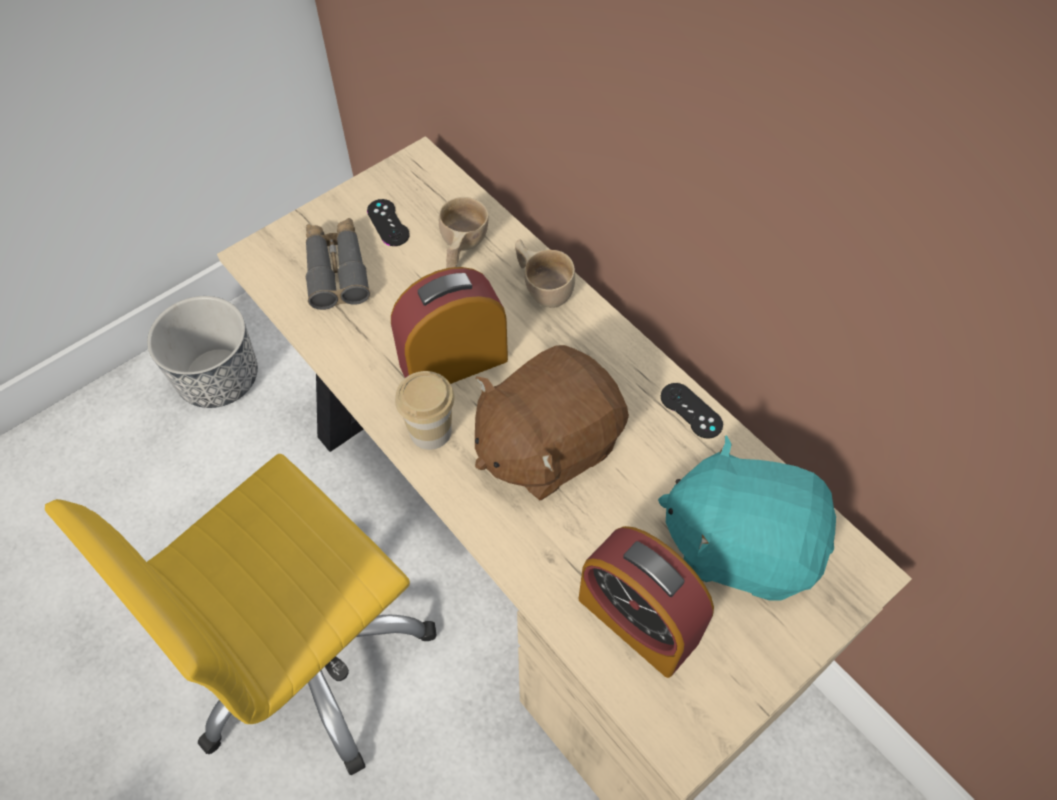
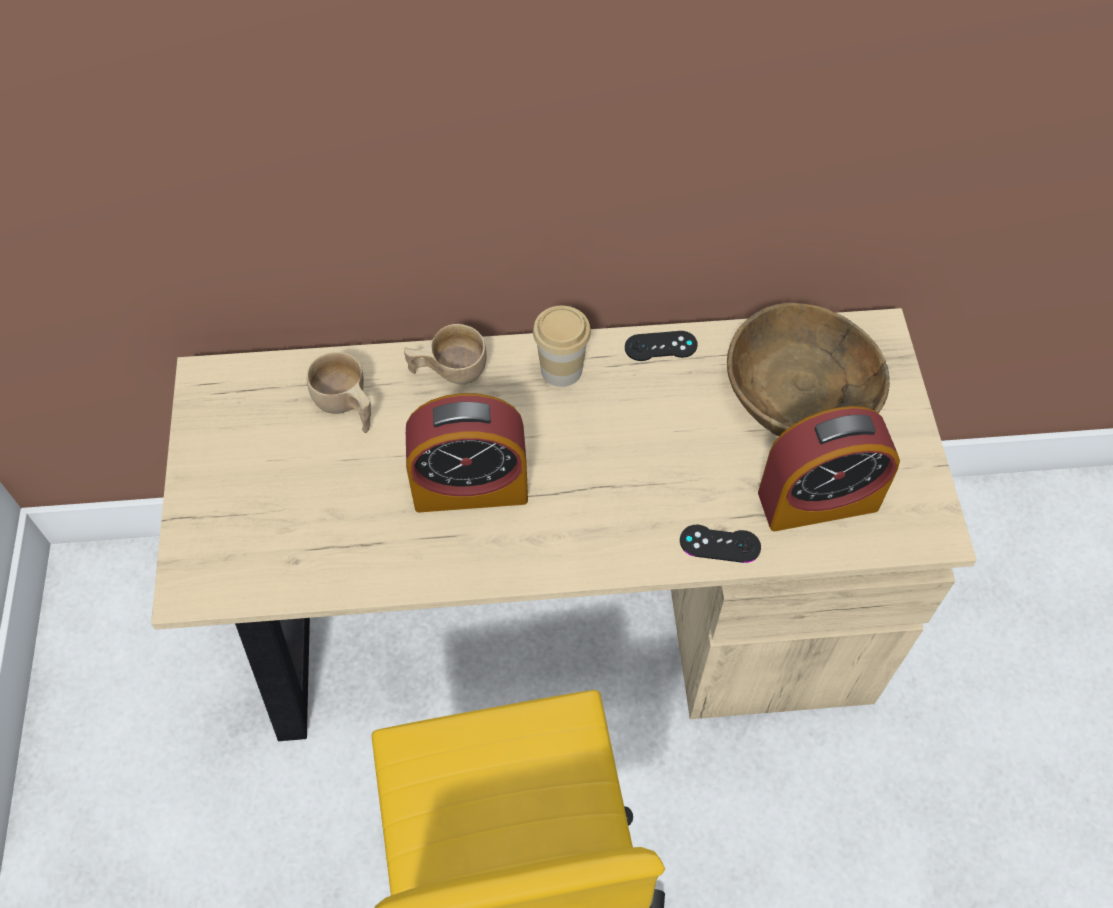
camera: 55 degrees left, 0 degrees up
planter [147,296,258,408] -> none
grey binoculars [306,218,370,310] -> none
black game controller [367,199,410,246] -> black game controller moved to [680,525,761,563]
alarm clock [391,267,508,384] -> alarm clock turned 105 degrees counterclockwise [406,393,528,513]
cup [395,371,454,450] -> cup moved to [533,306,591,387]
brown plush toy [475,345,629,500] -> none
turquoise plush toy [658,435,836,601] -> brown bowl [727,303,890,436]

